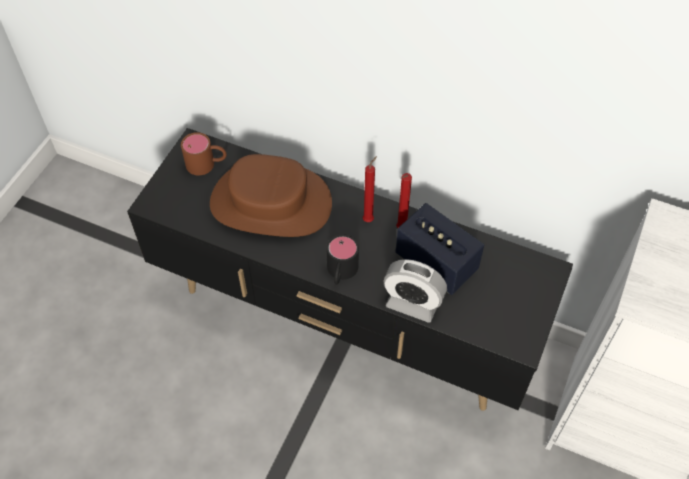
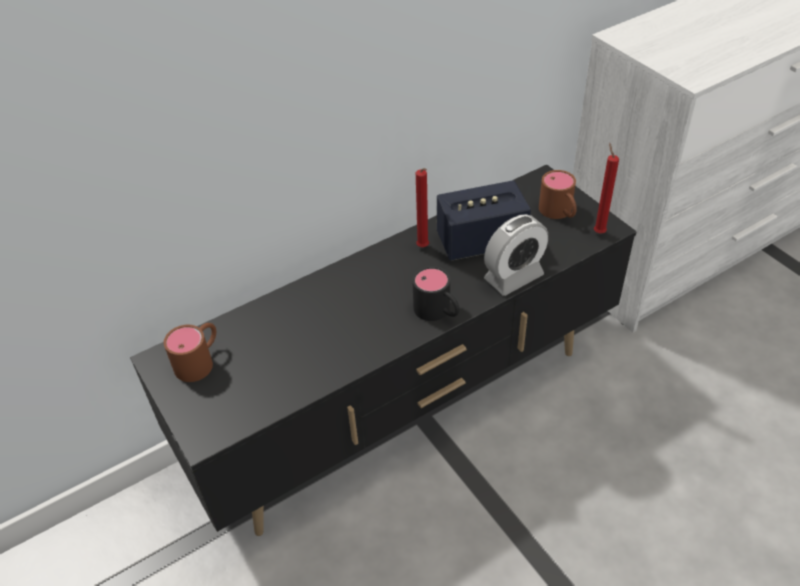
camera: 55 degrees left, 10 degrees down
brown hat [210,154,332,237] -> none
red candle [363,156,377,222] -> red candle moved to [594,142,619,233]
none -> brown mug [539,170,577,219]

